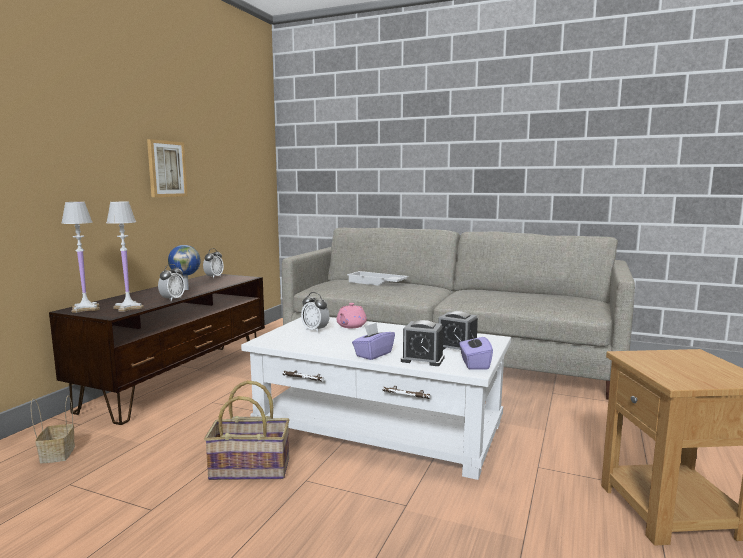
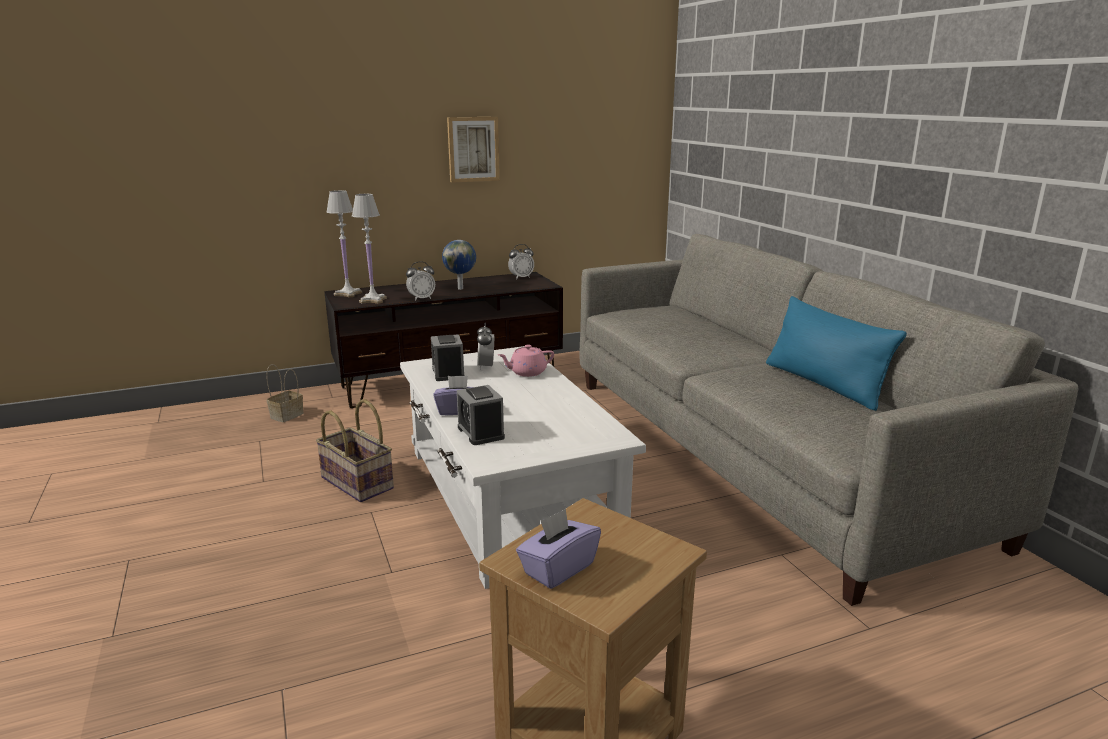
camera: 45 degrees right, 10 degrees up
white tray [347,271,409,286] -> none
alarm clock [438,311,478,350] -> alarm clock moved to [431,334,464,381]
purple tissue box [459,330,493,369] -> purple tissue box moved to [516,508,601,589]
none -> blue pillow [766,296,907,411]

